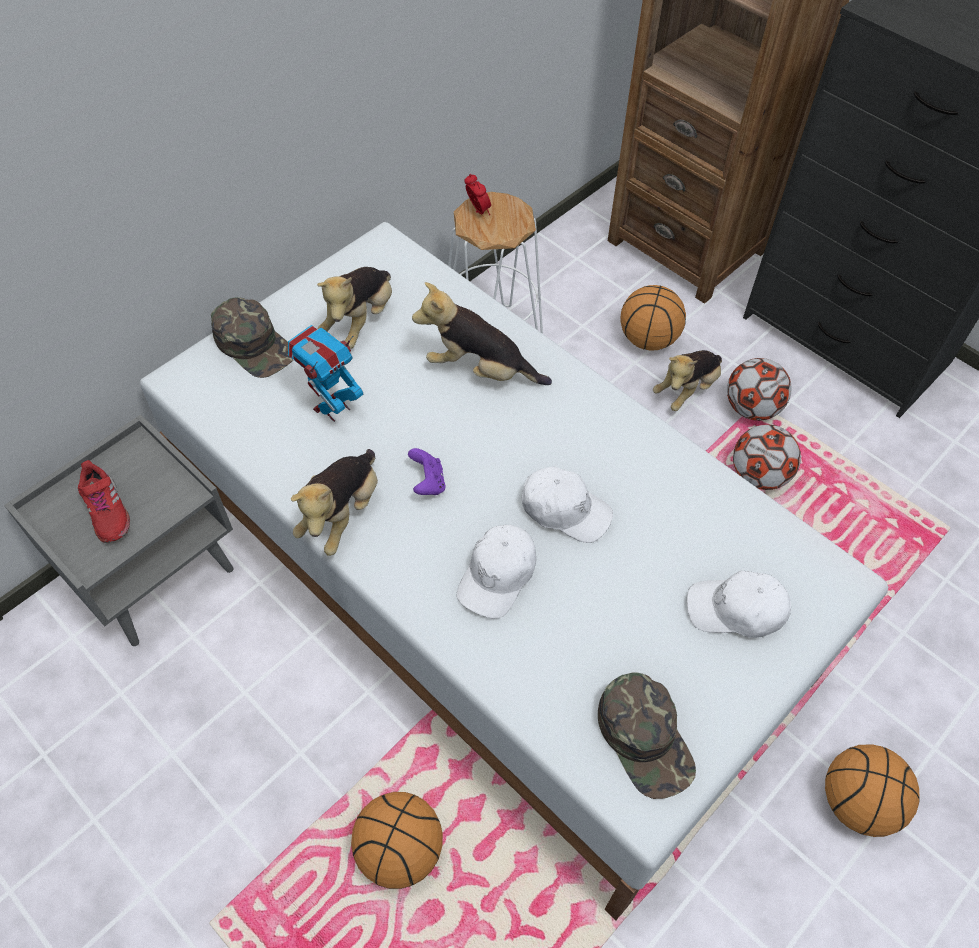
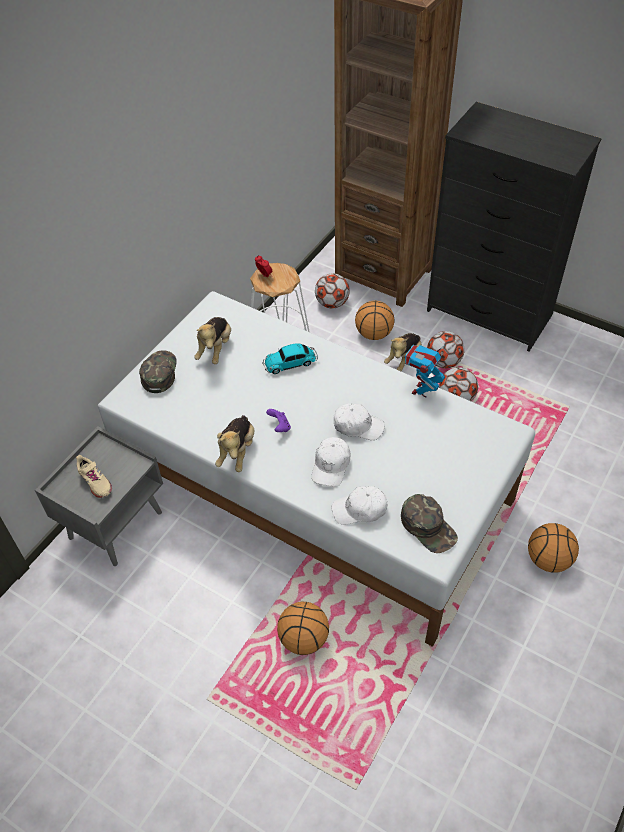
camera: 10 degrees left, 5 degrees down
red shoe [78,460,130,543] -> beige shoe [76,455,112,498]
green cap [211,297,293,378] -> green cap turned 120 degrees counterclockwise [139,350,177,393]
toy robot [288,325,363,422] -> toy robot moved to [405,345,445,398]
plush toy [412,282,552,385] -> toy car [262,343,318,374]
white cap [687,571,791,638] -> white cap moved to [332,486,387,525]
none -> football [315,273,350,308]

